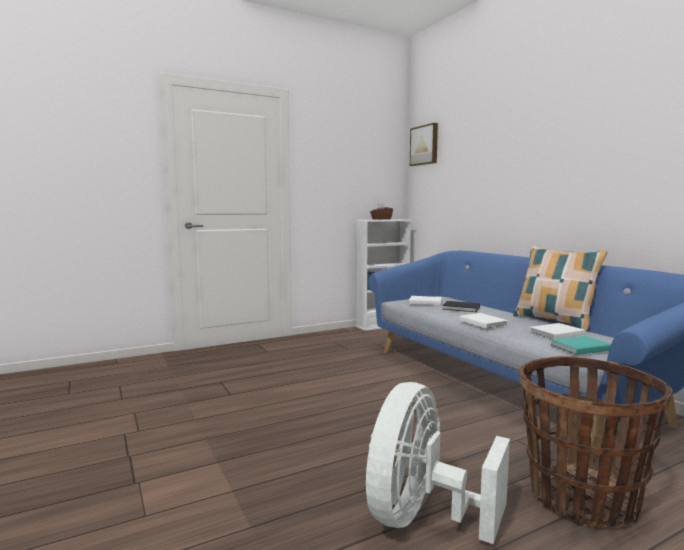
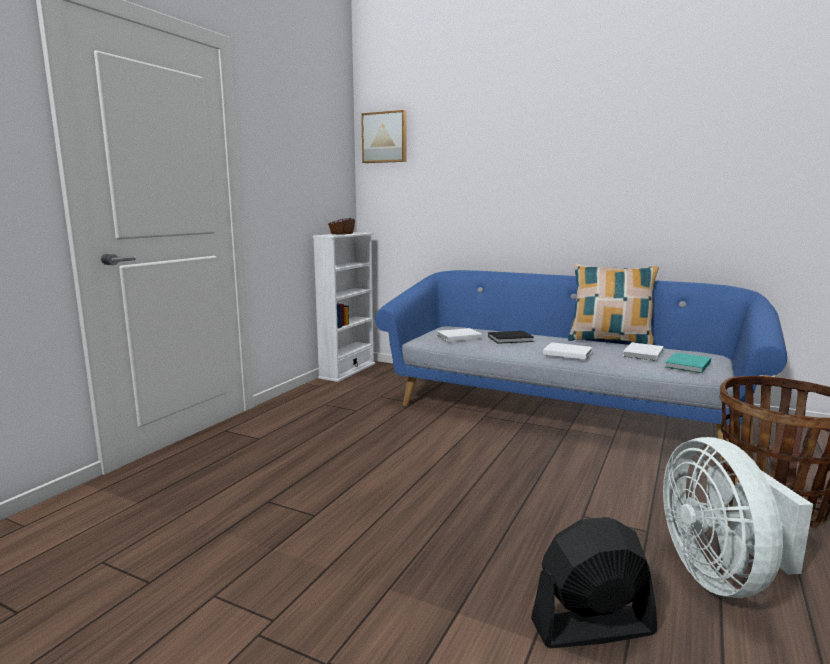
camera: 35 degrees left, 5 degrees up
none -> black fan [531,517,657,648]

